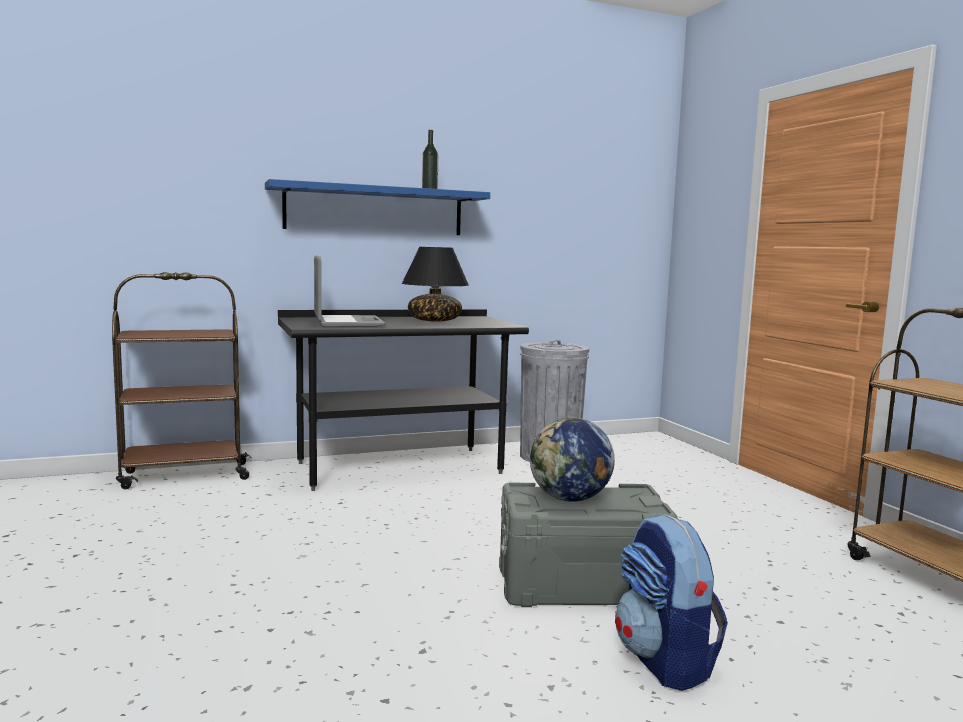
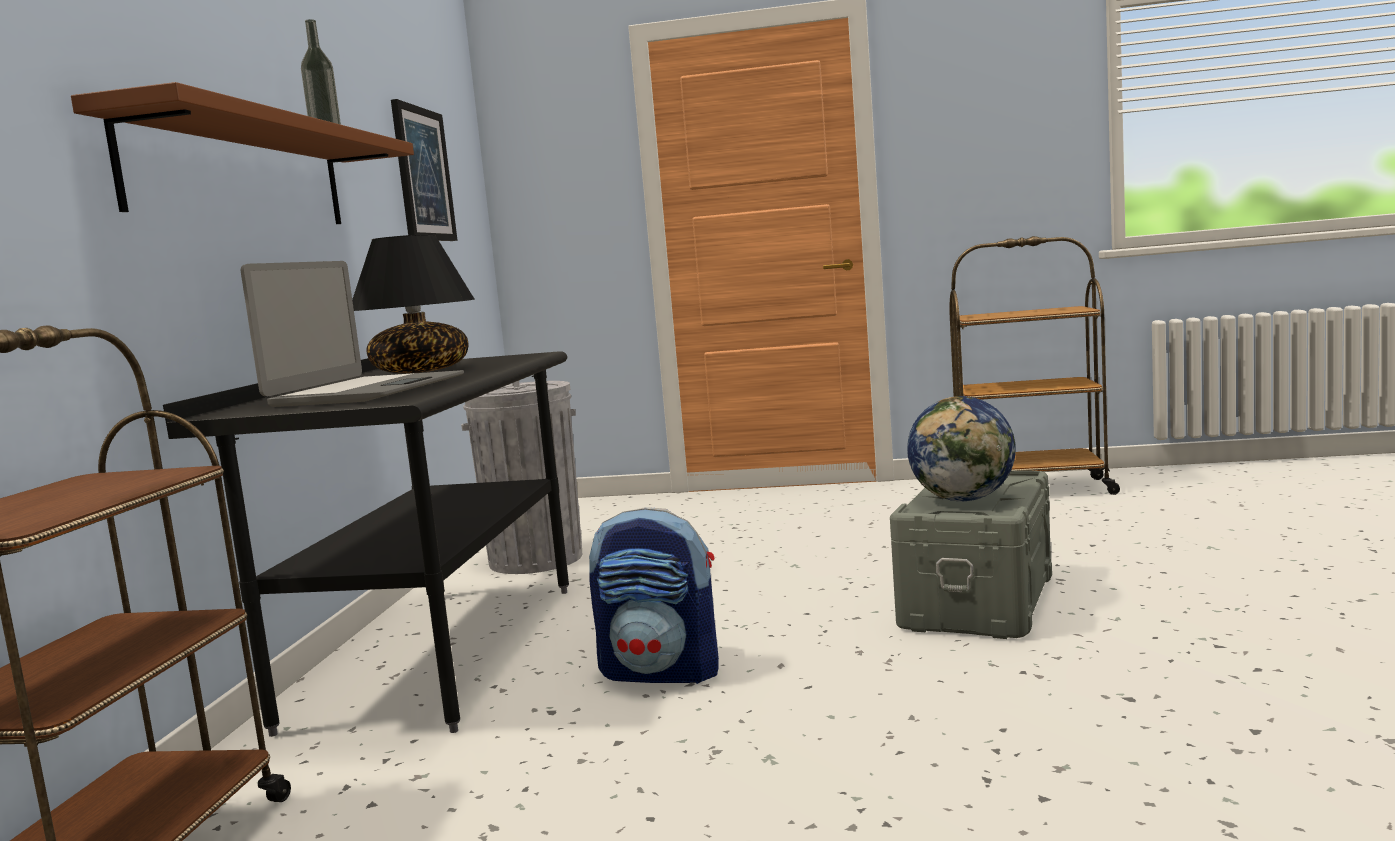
camera: 60 degrees left, 0 degrees up
blue shelf [265,179,490,235] -> brown shelf [71,82,414,224]
laptop [314,256,386,327] -> laptop turned 90 degrees clockwise [241,261,464,407]
backpack [615,514,728,691] -> backpack moved to [589,507,719,684]
none -> picture [391,99,458,241]

